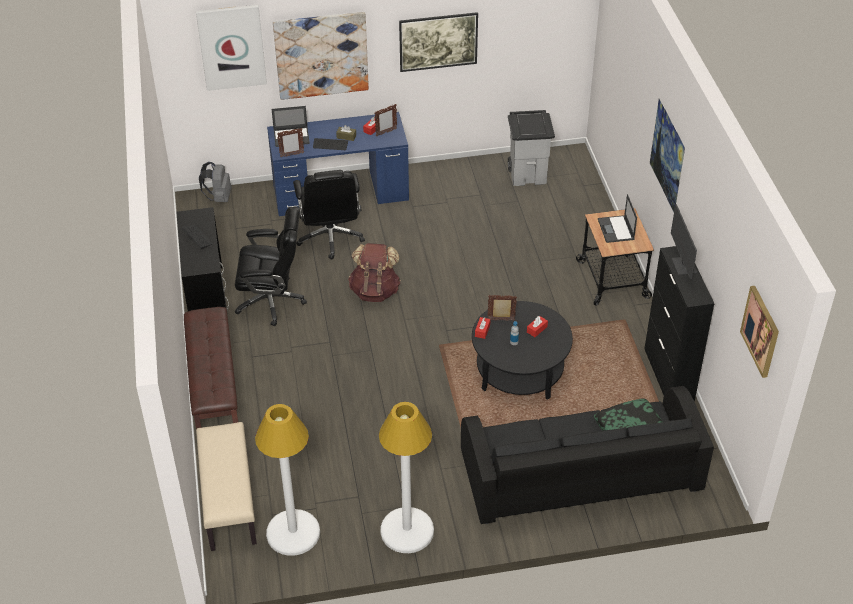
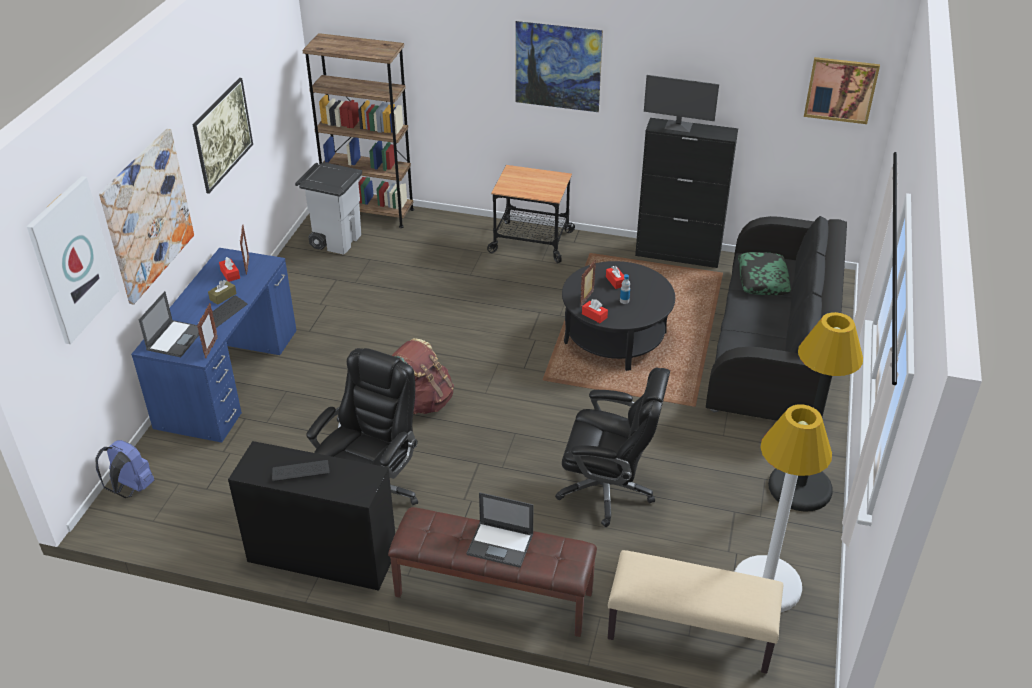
camera: 65 degrees left, 5 degrees down
grey backpack [199,162,232,202] -> blue backpack [95,440,154,498]
black office chair [293,170,365,260] -> black office chair moved to [555,368,670,527]
white floor lamp [379,402,434,553] -> black floor lamp [768,312,863,512]
laptop [598,194,637,243] -> laptop moved to [466,492,534,568]
none -> brown bookcase [302,33,414,228]

